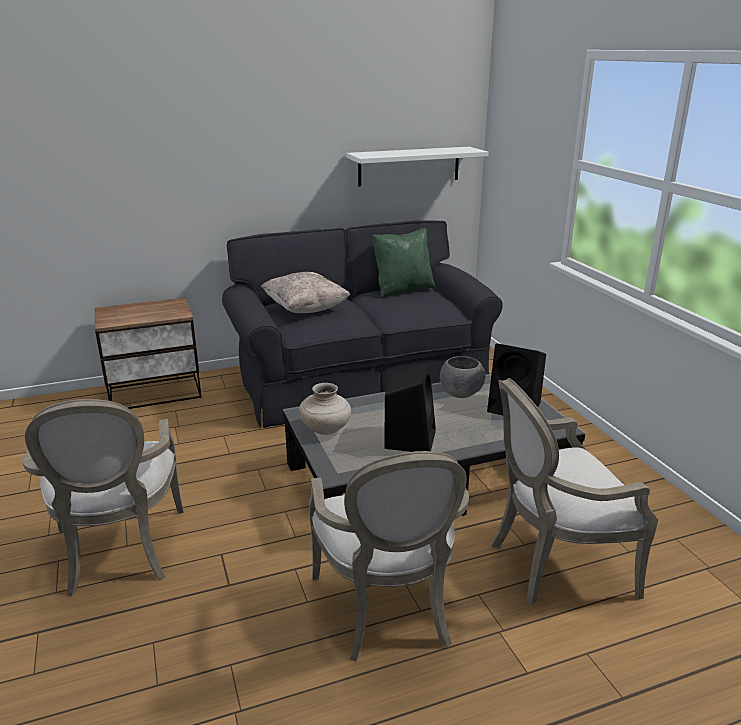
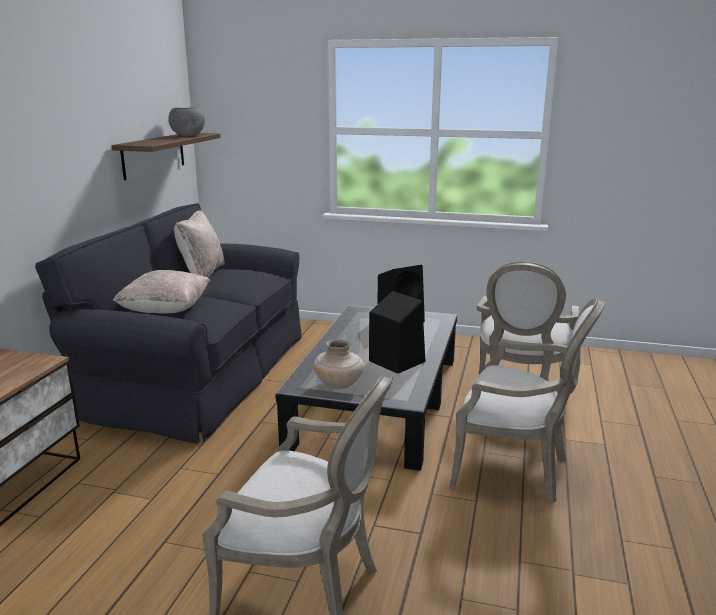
camera: 55 degrees left, 5 degrees down
white shelf [346,147,489,186] -> brown shelf [111,133,221,180]
green pillow [373,228,436,298] -> beige pillow [174,210,225,277]
grey bowl [440,356,486,398] -> grey bowl moved to [168,108,205,136]

